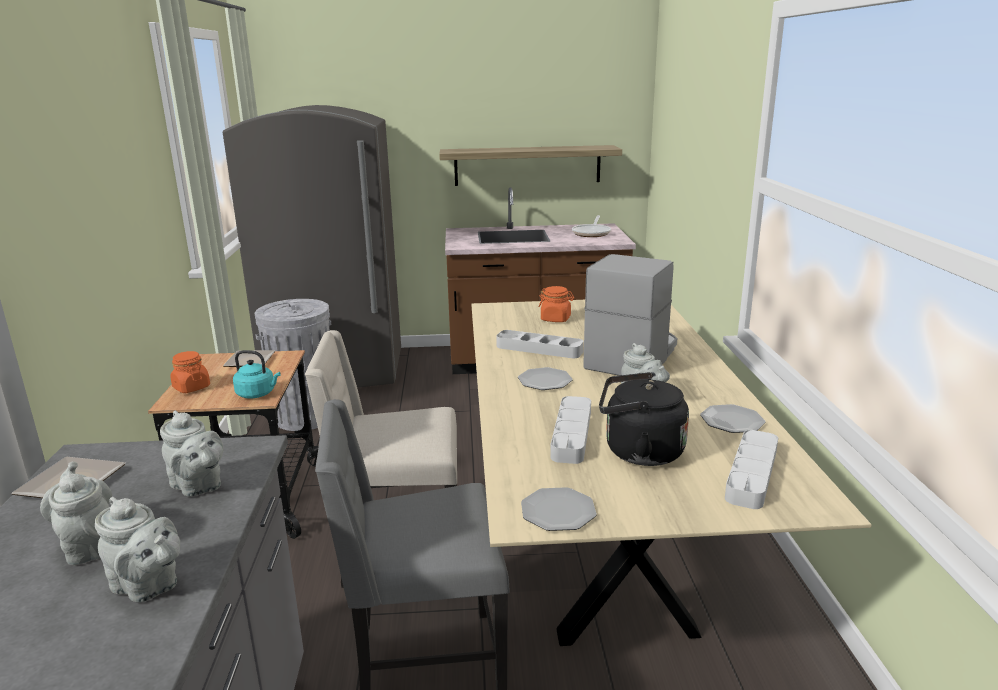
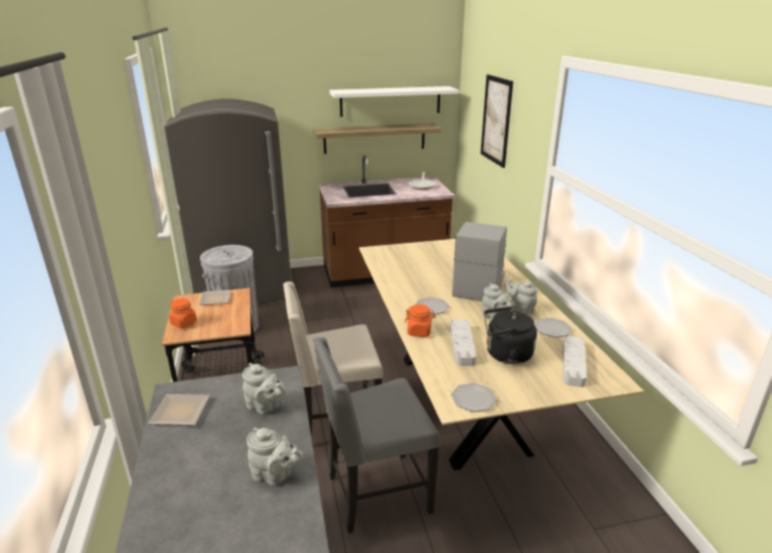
camera: 10 degrees left, 5 degrees up
grey teapot [40,461,112,565] -> grey teapot moved to [505,279,538,315]
turquoise kettle [233,350,281,399] -> none
grey tray [496,330,584,358] -> none
orange jar [539,286,574,322] -> orange jar moved to [405,304,435,337]
none -> white shelf [330,86,459,117]
none -> picture [481,74,513,168]

